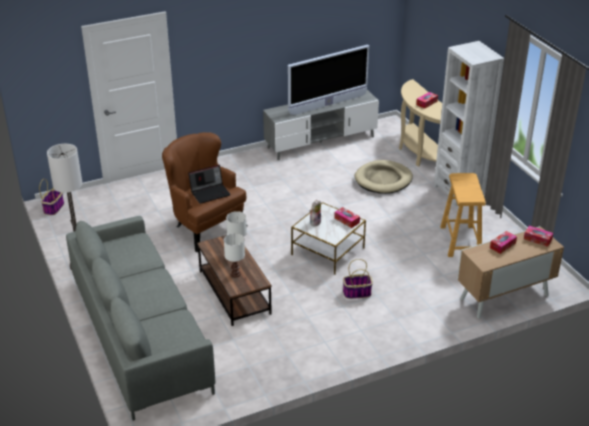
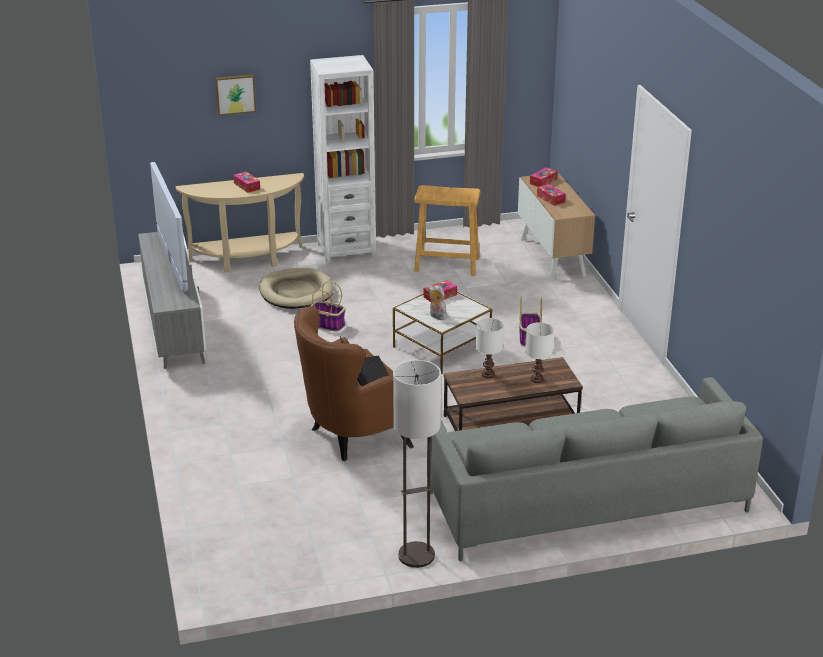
camera: 80 degrees left, 5 degrees down
basket [39,179,64,215] -> basket moved to [311,281,345,332]
none -> picture [215,74,256,115]

